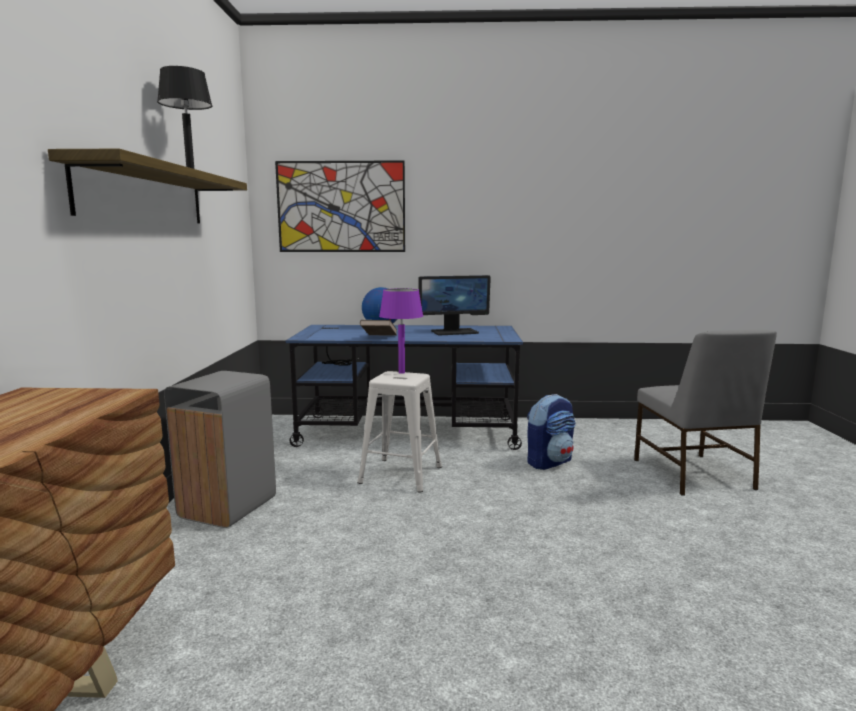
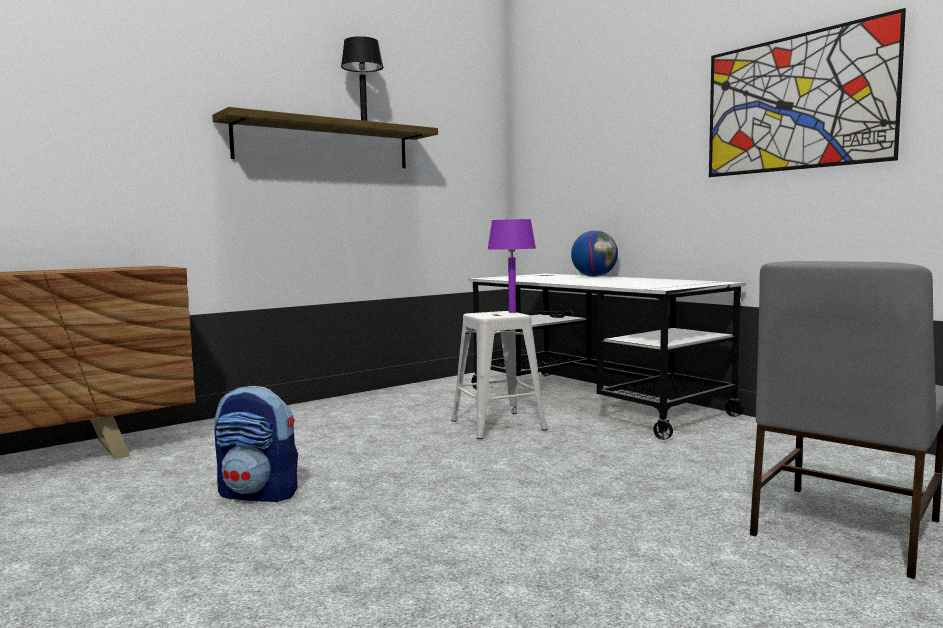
camera: 50 degrees right, 5 degrees down
grey trash can [164,371,276,528] -> none
picture [275,160,405,252] -> picture moved to [709,8,906,177]
blue desk [285,325,523,450] -> white desk [468,274,746,440]
brown book [360,320,397,336] -> none
monitor [419,275,491,335] -> none
backpack [527,394,576,470] -> backpack moved to [215,386,298,503]

